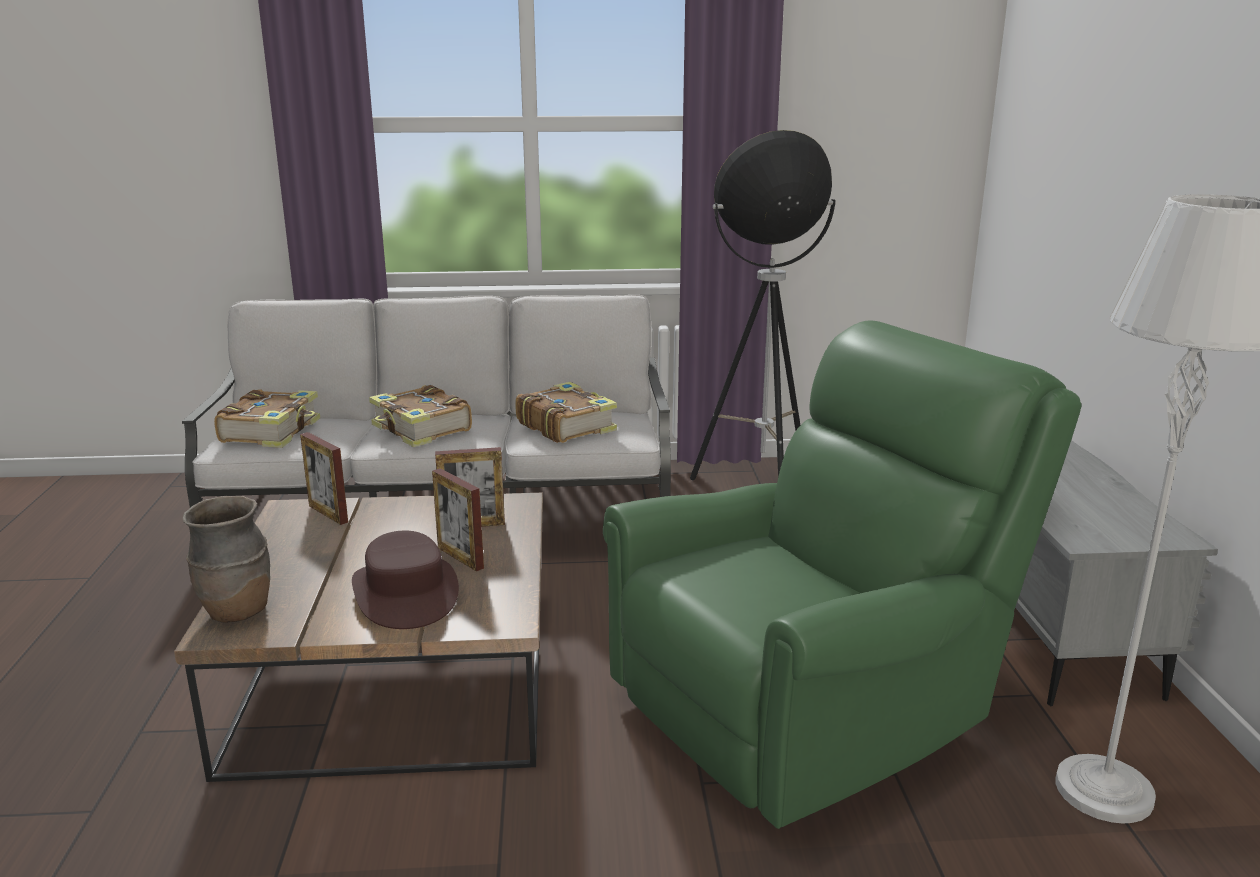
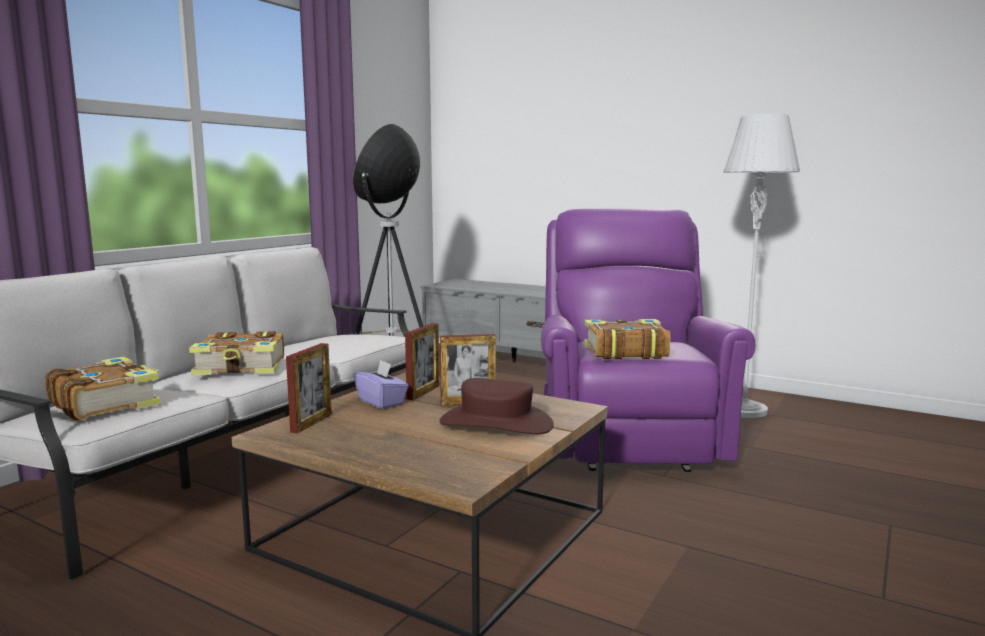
camera: 55 degrees left, 10 degrees down
brown vase [183,496,270,623] -> none
picture frame [300,432,348,525] -> picture frame turned 60 degrees counterclockwise [286,343,332,433]
book [515,382,617,443] -> book moved to [584,319,670,359]
green armchair [603,321,1082,829] -> purple armchair [541,209,755,472]
none -> purple tissue box [354,360,409,409]

